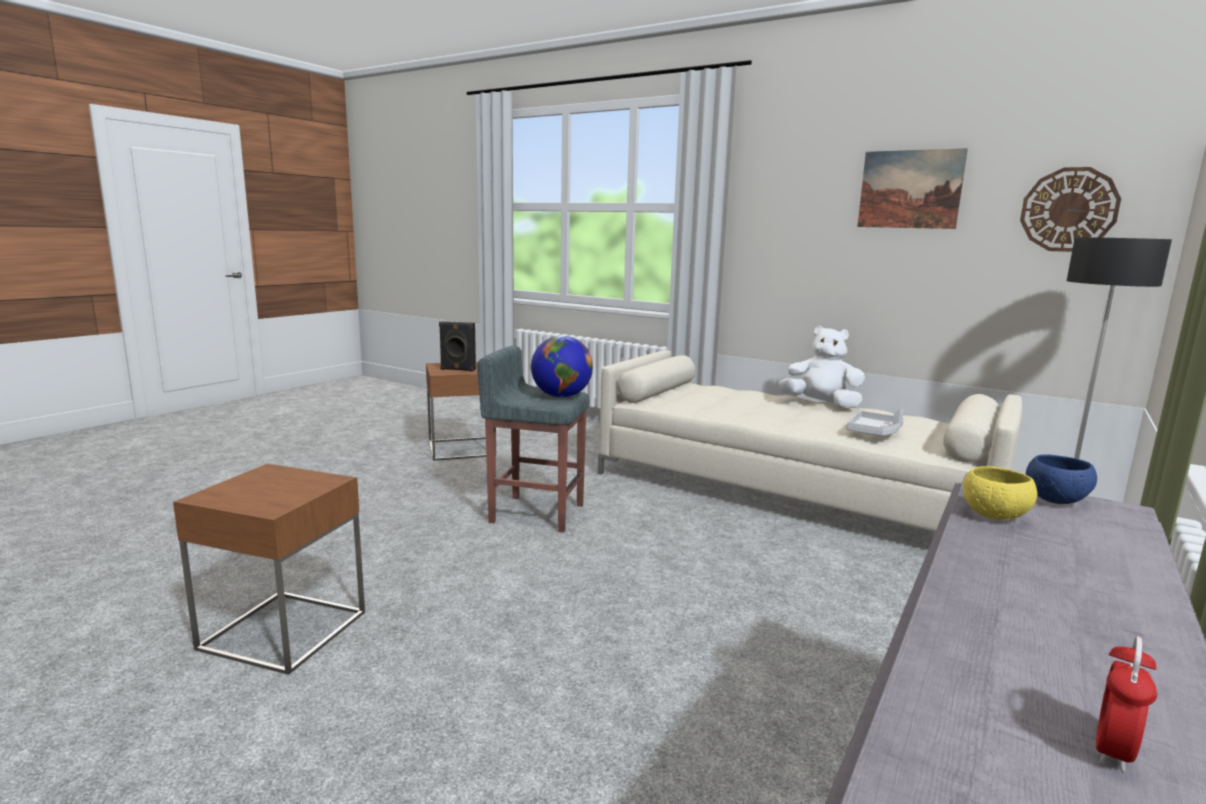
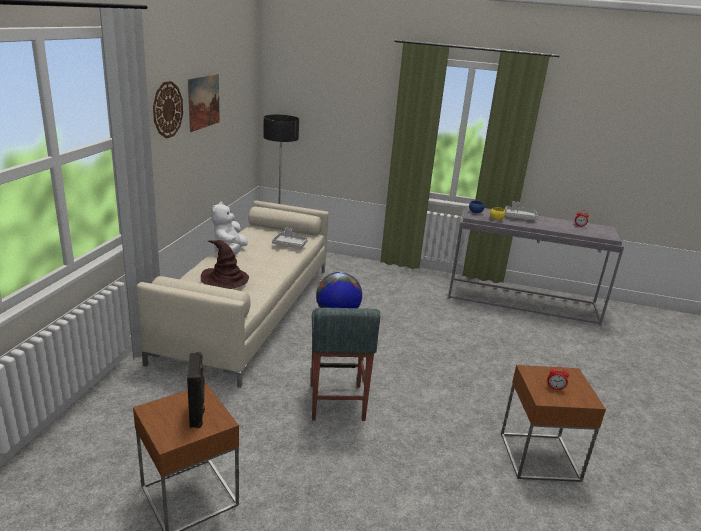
camera: 110 degrees left, 10 degrees up
wall clock [1020,167,1121,252] -> wall clock moved to [153,81,183,138]
none -> brown hat [201,240,249,289]
none -> grey tray [505,201,538,220]
none -> alarm clock [547,366,569,391]

